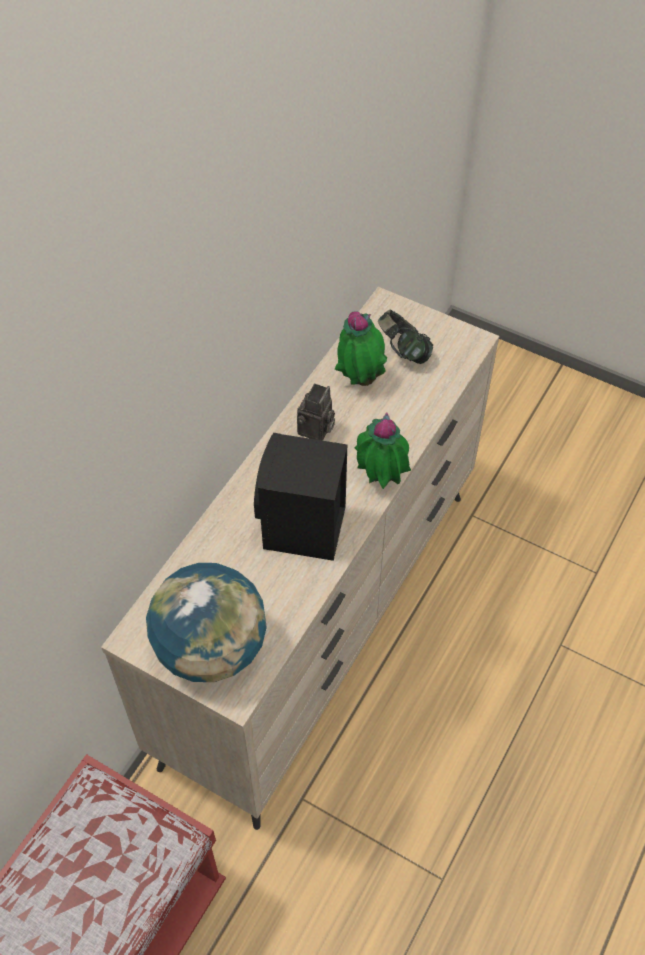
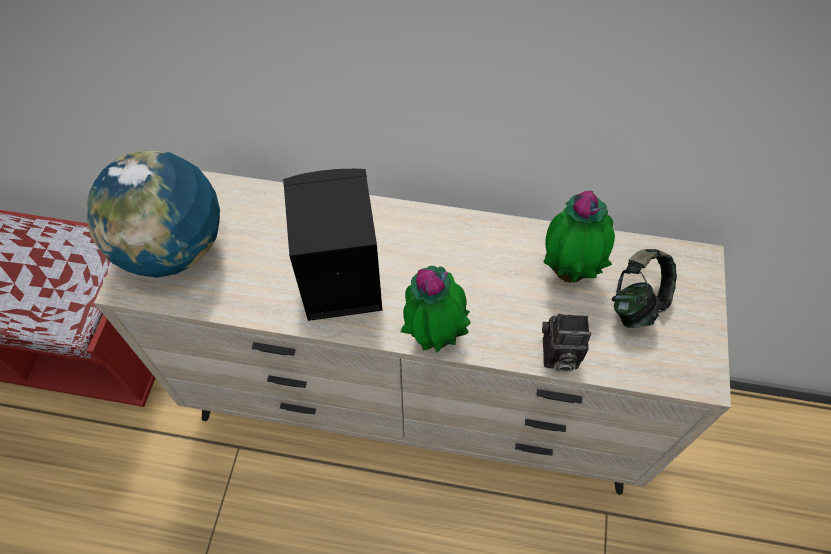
camera: 70 degrees right, 5 degrees up
camera [297,384,335,441] -> camera moved to [542,314,591,372]

